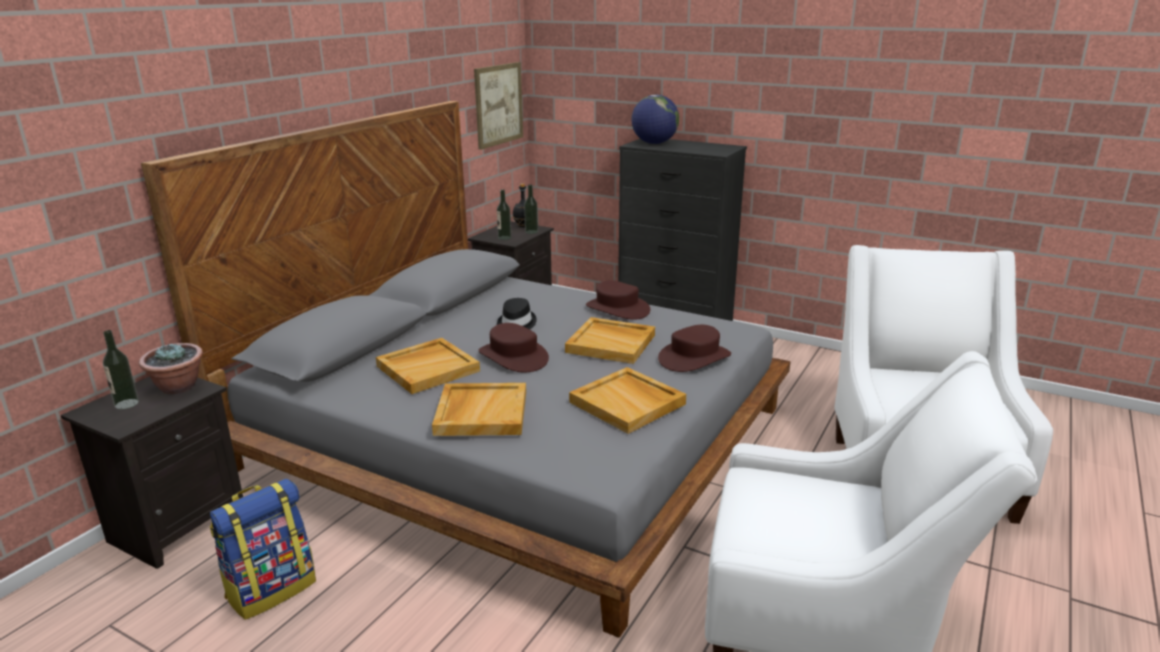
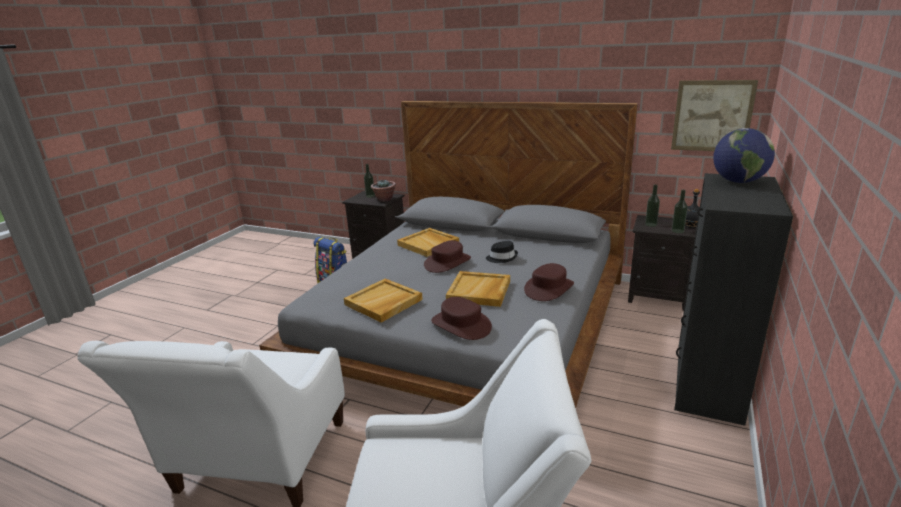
camera: 85 degrees right, 0 degrees up
beige tray [432,383,526,436] -> none

